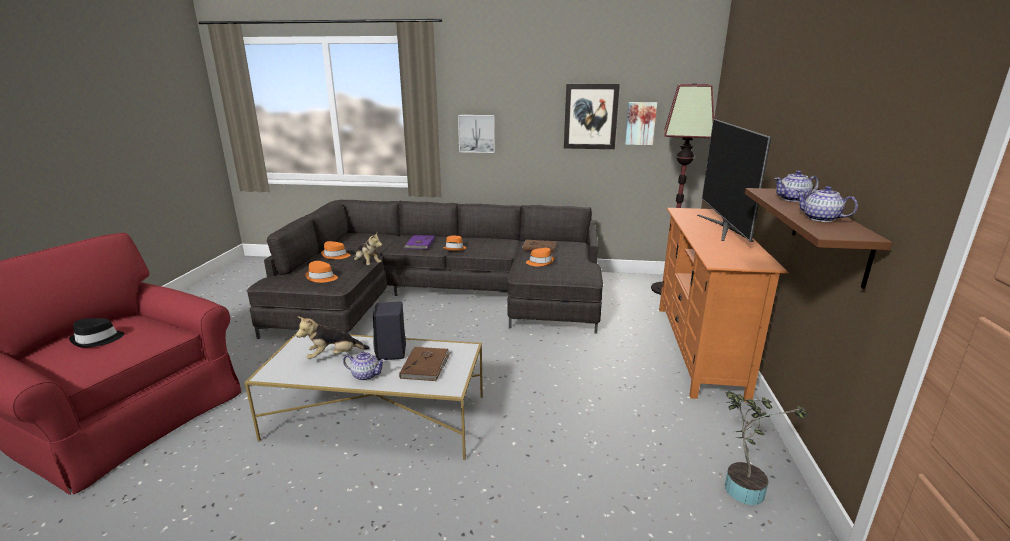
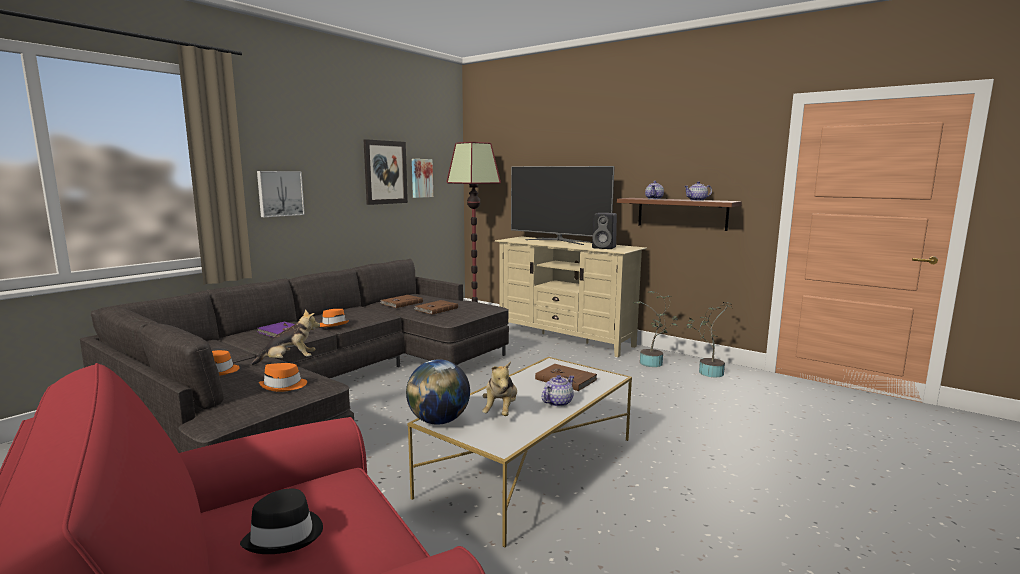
camera: 60 degrees left, 10 degrees down
black speaker [373,302,406,360] -> black speaker moved to [592,213,617,249]
orange hat [526,248,555,266] -> brown book [414,300,458,315]
orange tv stand [659,208,789,403] -> beige tv stand [495,236,647,357]
none -> globe [406,359,470,425]
none -> potted plant [633,291,678,367]

